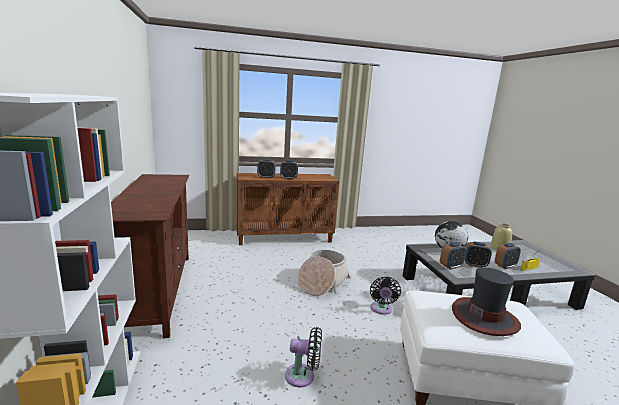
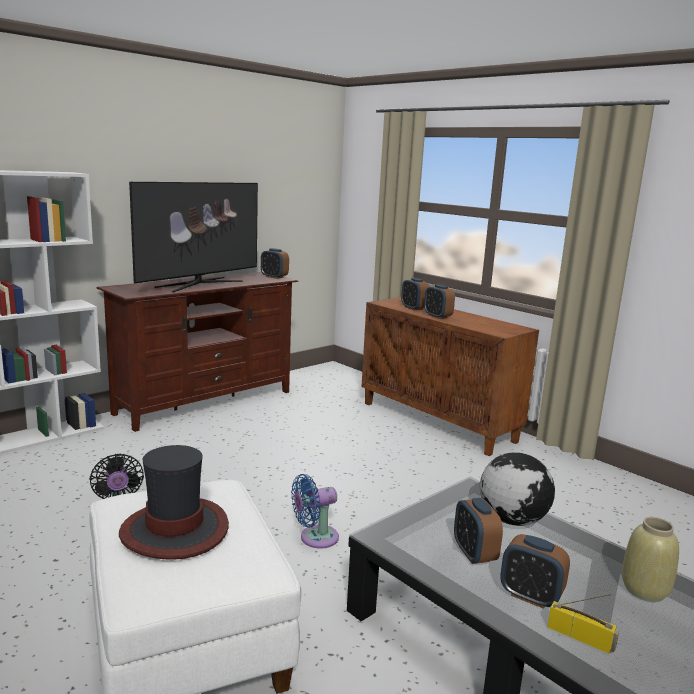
camera: 60 degrees right, 0 degrees up
basket [298,250,350,296] -> none
black fan [370,277,401,315] -> blue fan [291,474,339,548]
alarm clock [440,243,466,269] -> alarm clock moved to [261,248,289,279]
none -> television [129,182,258,292]

